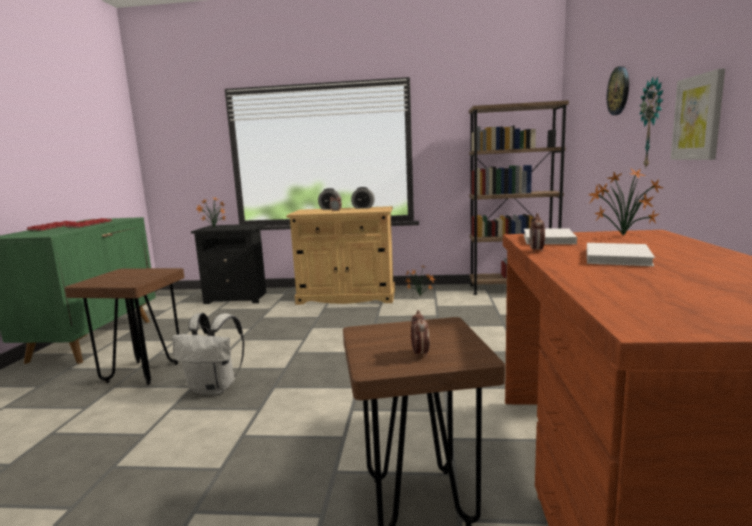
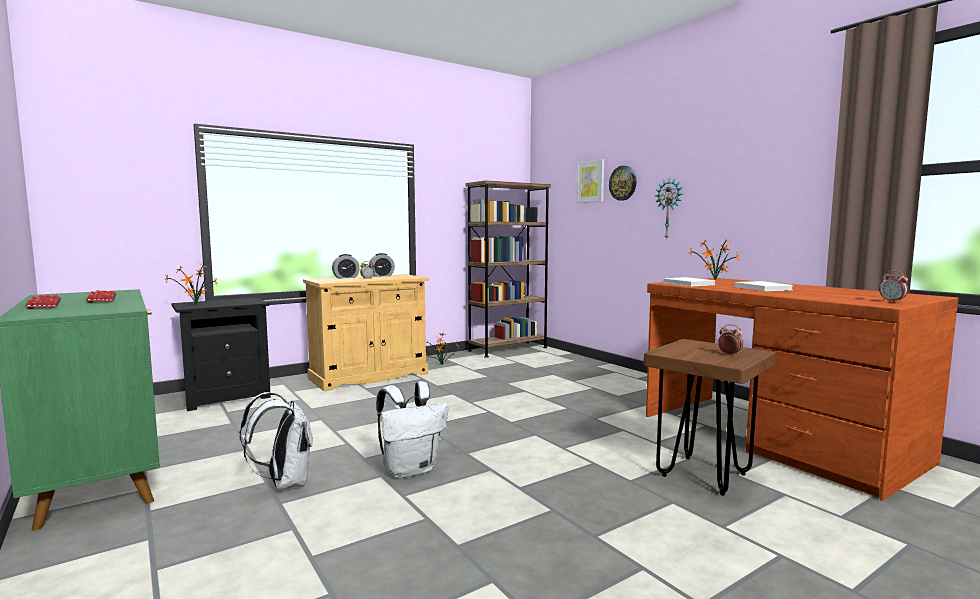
camera: 40 degrees left, 5 degrees down
brown stool [65,268,185,385] -> white backpack [239,392,313,489]
alarm clock [530,213,545,252] -> alarm clock moved to [879,271,908,303]
picture [671,68,725,160] -> picture moved to [576,159,604,203]

